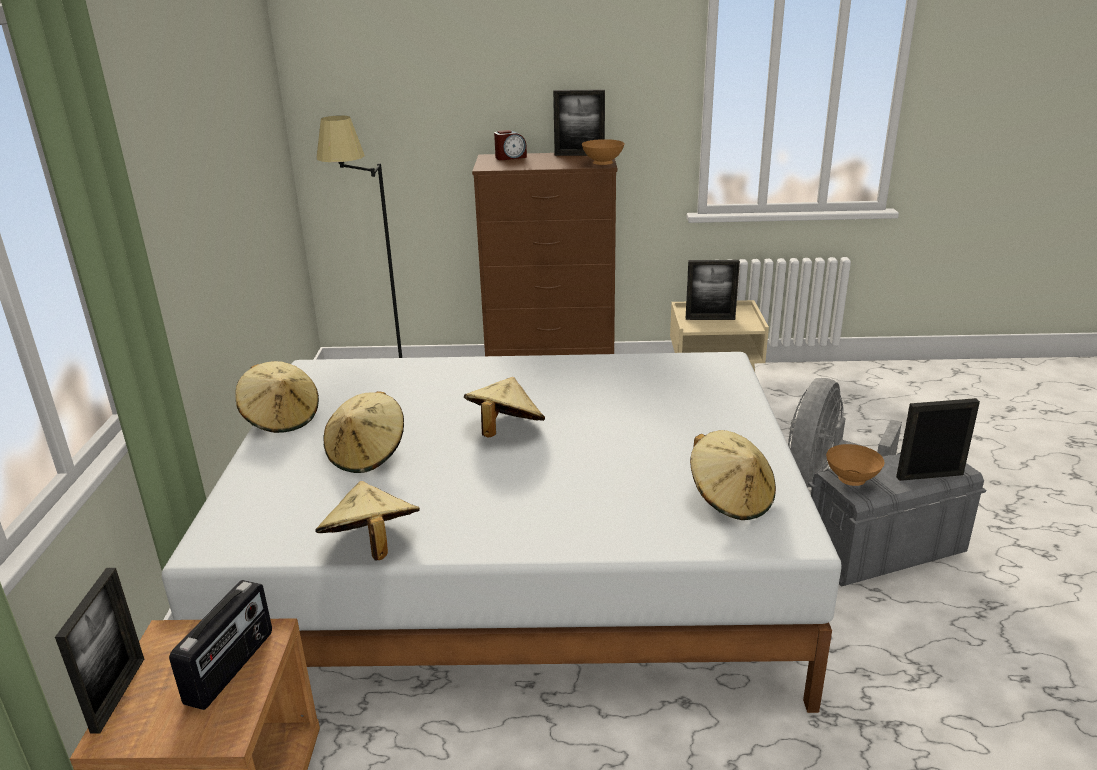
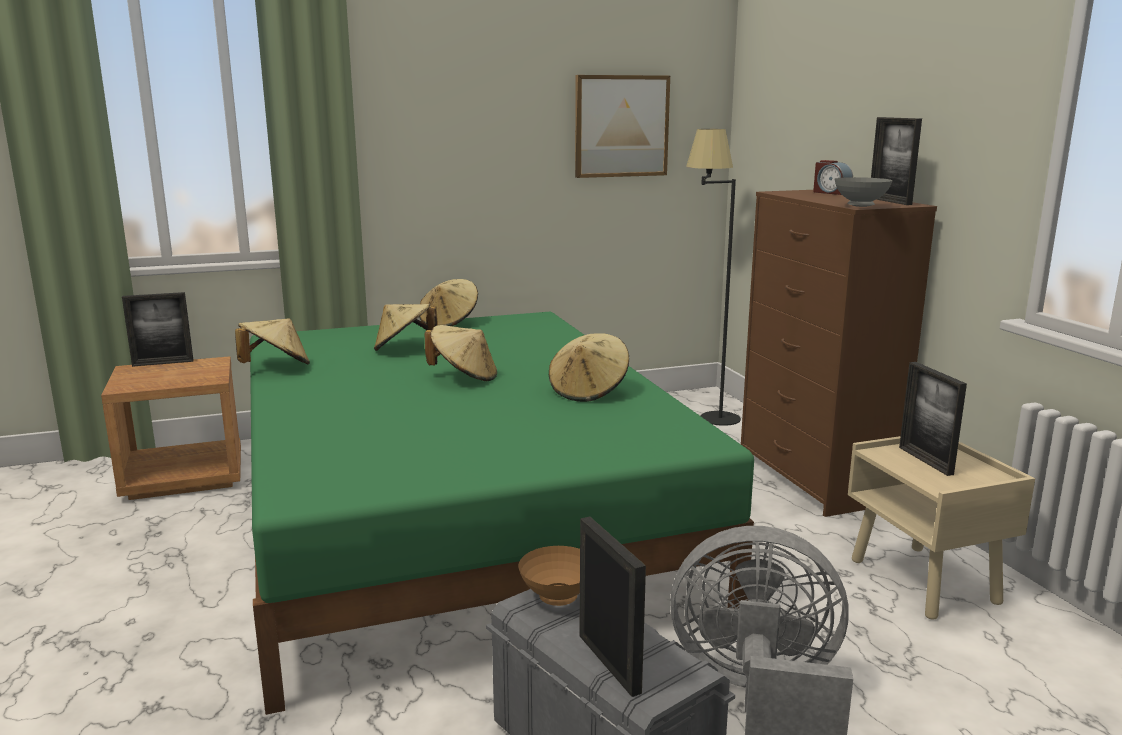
camera: 70 degrees right, 10 degrees down
white bed [162,352,842,713] -> green bed [250,312,754,715]
radio [169,580,272,710] -> none
brown bowl [582,139,625,165] -> grey bowl [834,177,893,207]
beige hat [690,430,776,520] -> beige hat moved to [549,334,629,402]
none -> picture [575,75,670,178]

